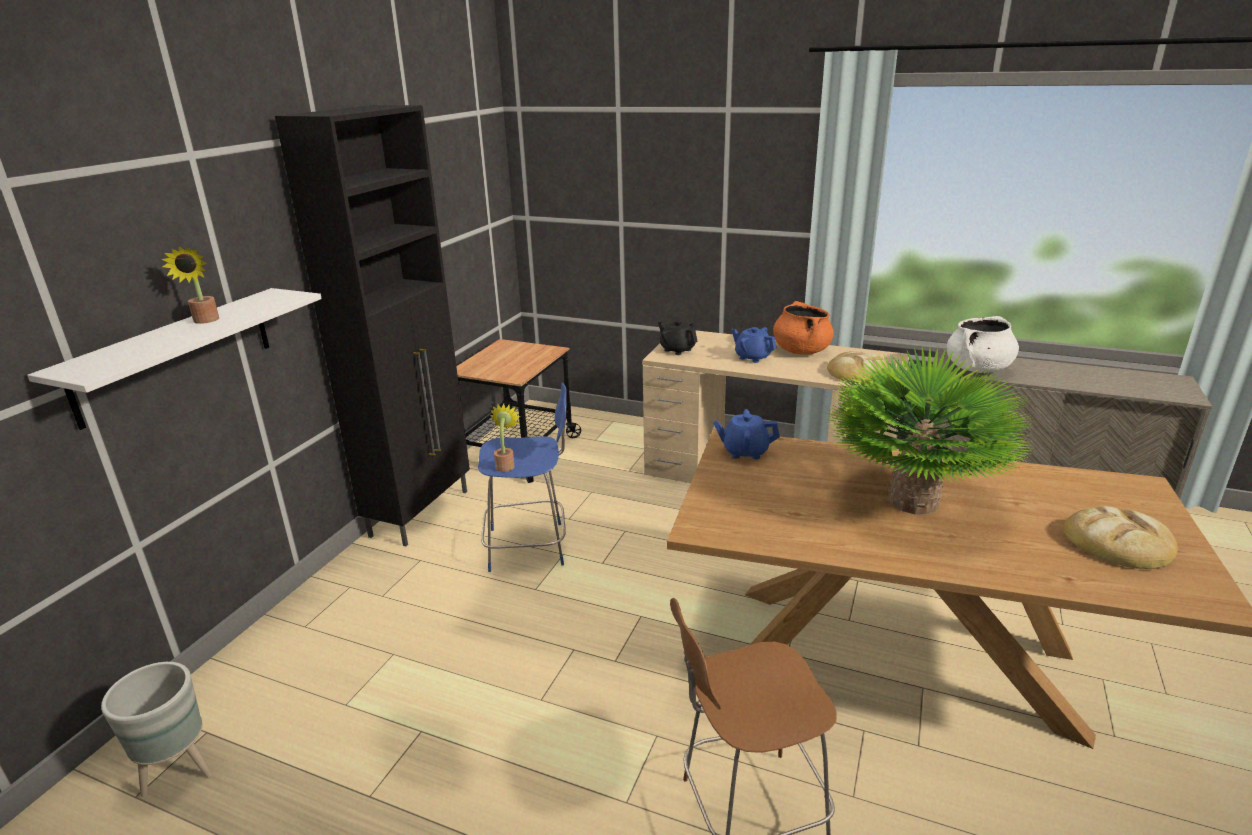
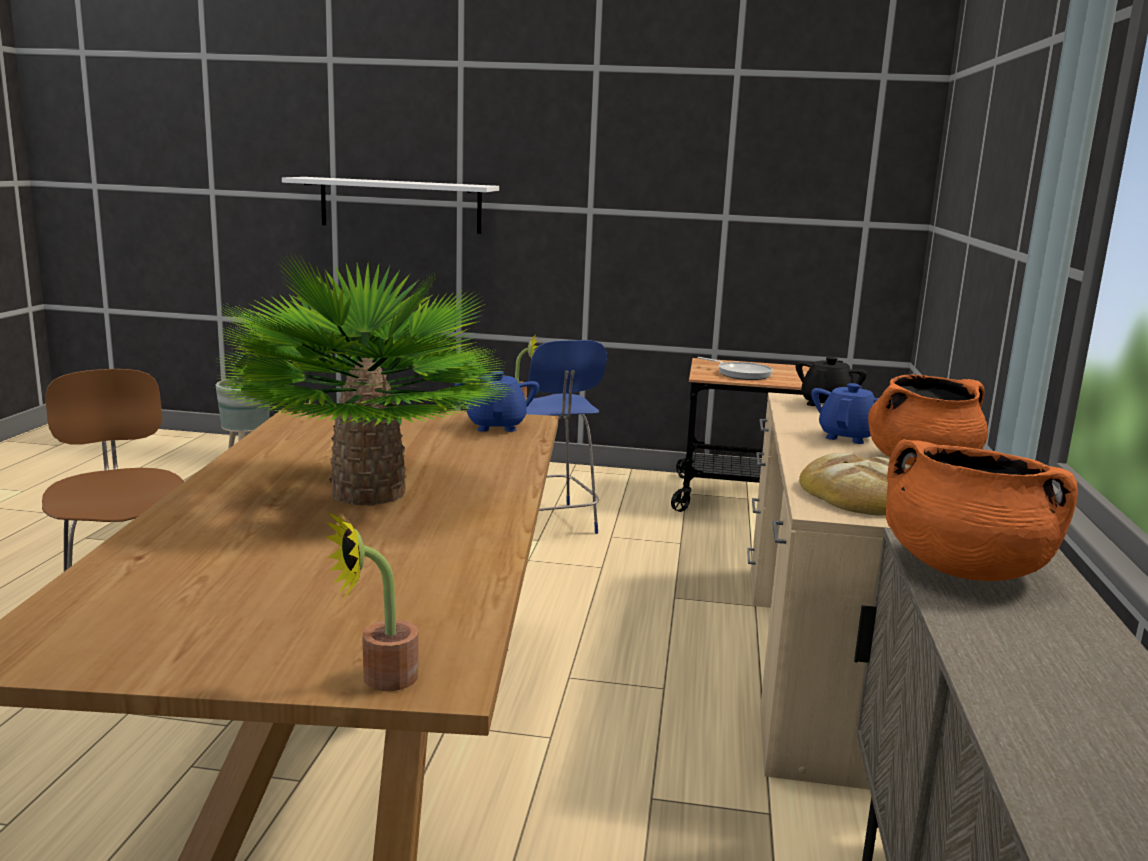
camera: 75 degrees right, 10 degrees down
potted plant [162,246,219,324] -> potted plant moved to [326,511,419,691]
black cabinet [275,105,470,546] -> none
white cooking pot [946,316,1019,373] -> orange cooking pot [886,439,1078,581]
bread [1063,506,1178,569] -> none
none -> frying pan [697,357,773,380]

